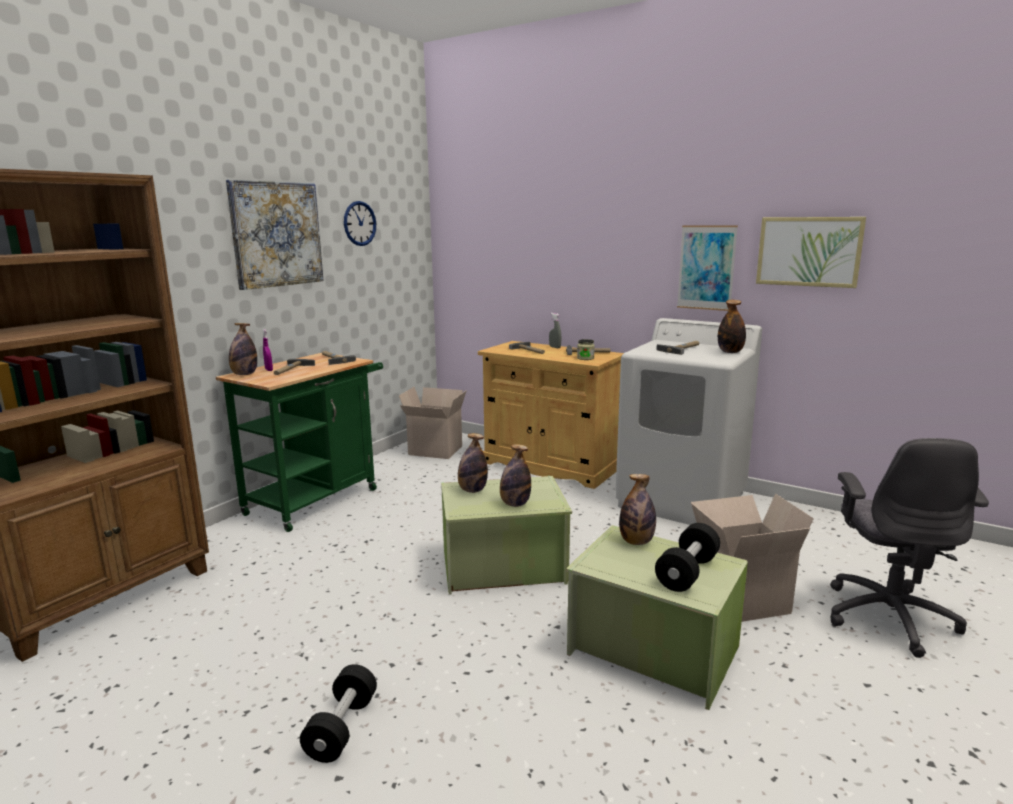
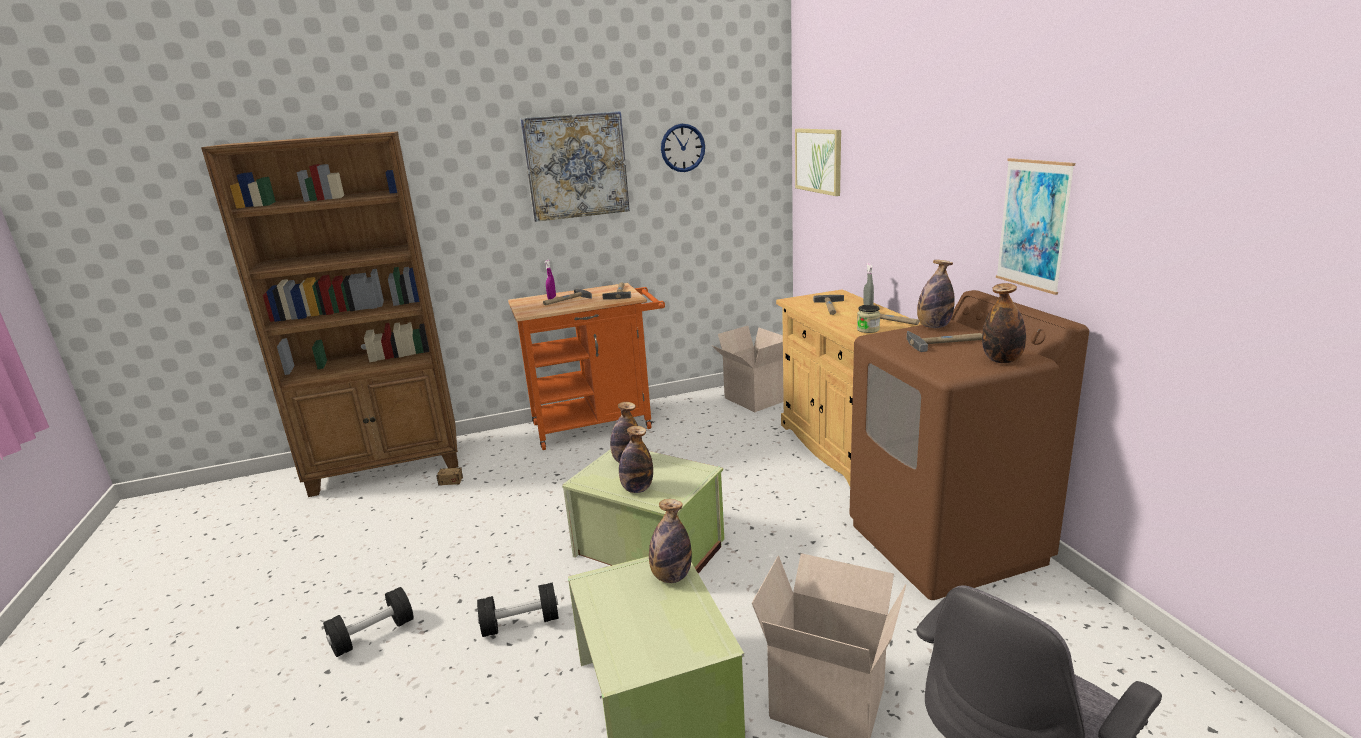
camera: 40 degrees right, 5 degrees up
green cart [216,353,383,532] -> orange cart [508,283,665,450]
bottle [229,323,257,375] -> bottle moved to [917,260,955,328]
white washing machine [615,318,762,525] -> brown washing machine [849,290,1089,600]
black dumbbell [655,523,720,592] -> black dumbbell moved to [477,582,559,637]
picture [756,217,866,288] -> picture moved to [795,129,841,196]
none -> storage box [402,453,463,485]

